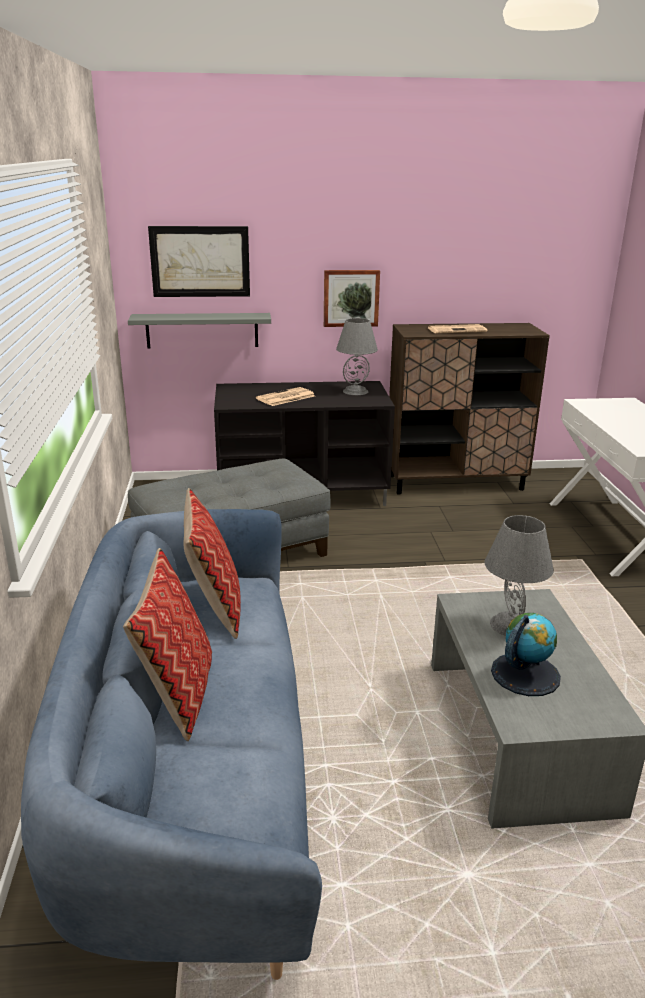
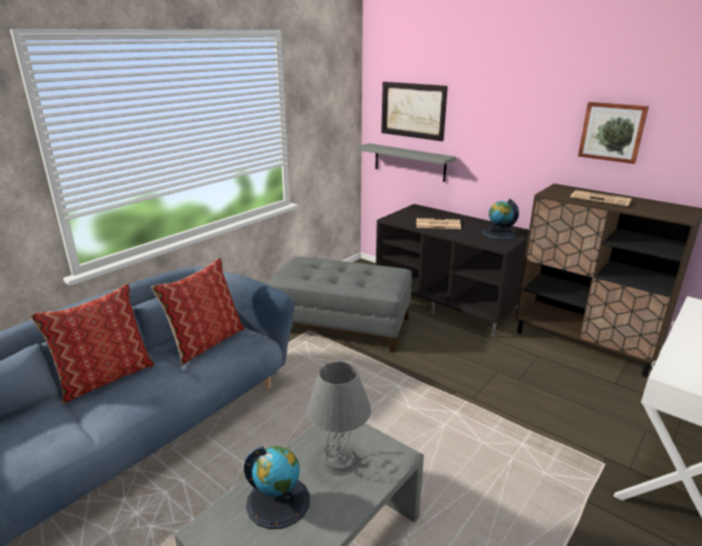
camera: 45 degrees right, 0 degrees up
picture [324,270,380,327] -> picture moved to [578,102,649,164]
grey table lamp [336,318,378,395] -> globe [482,199,519,240]

